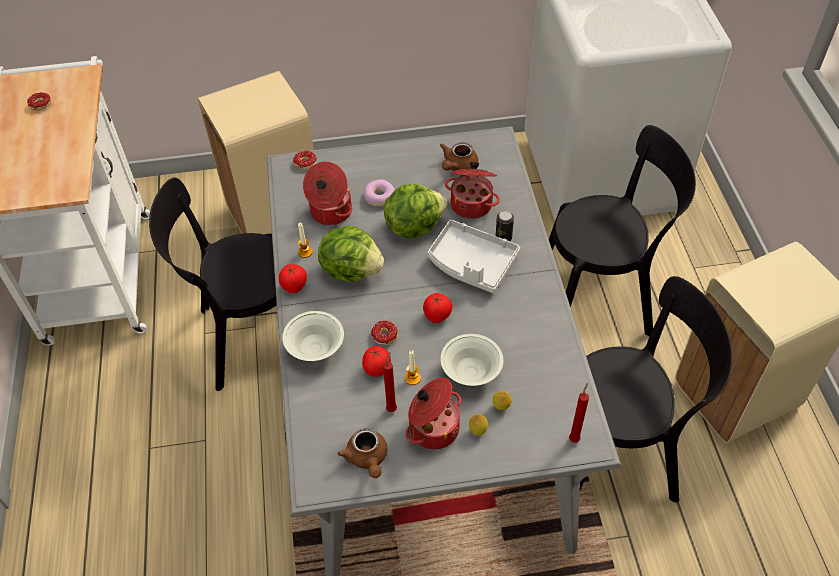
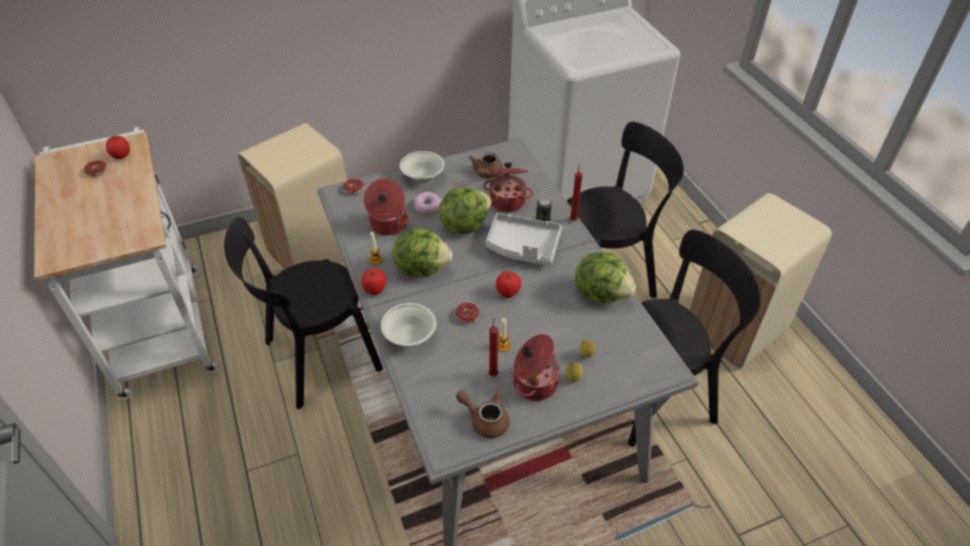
camera: 15 degrees left, 5 degrees down
brown teapot [338,428,387,478] -> brown teapot turned 150 degrees clockwise [456,390,509,438]
tomato [362,346,391,377] -> tomato moved to [106,135,130,159]
white bowl [440,334,503,386] -> white bowl moved to [400,151,445,183]
red candle [569,383,589,443] -> red candle moved to [570,164,582,221]
none -> lettuce [575,252,636,304]

